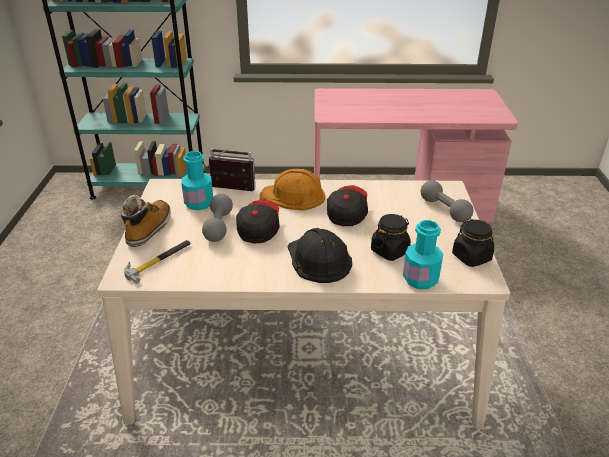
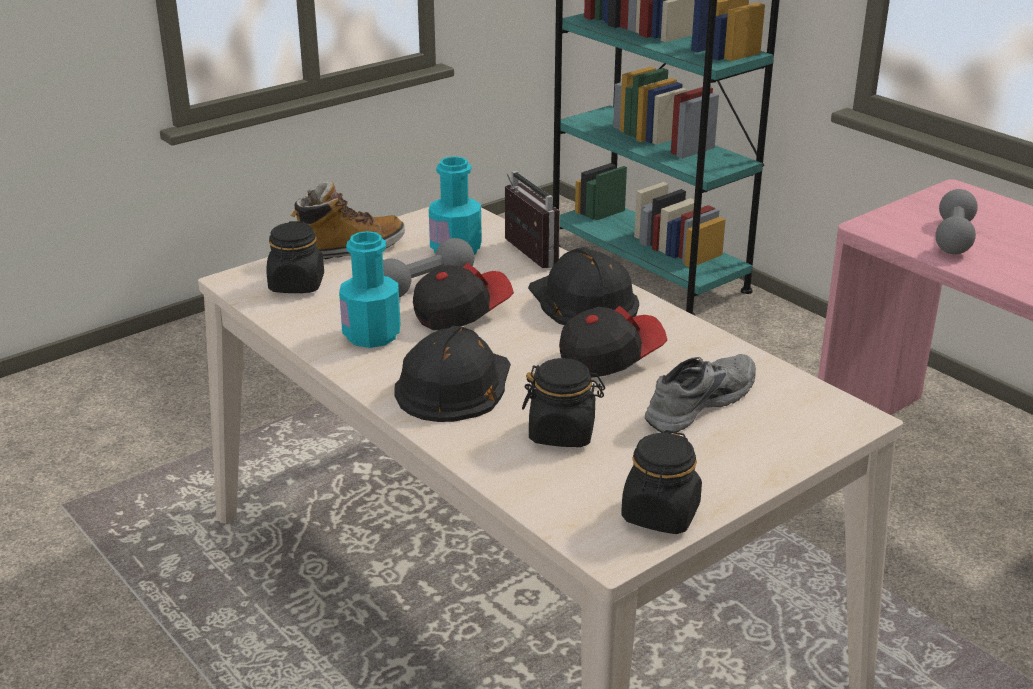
camera: 50 degrees right, 5 degrees down
hammer [124,240,191,284] -> black jar [266,221,324,293]
orange hard hat [260,169,325,211] -> black hard hat [528,247,639,325]
turquoise bottle [403,220,443,289] -> turquoise bottle moved to [339,231,400,348]
grey dumbbell [421,180,473,222] -> grey dumbbell moved to [935,189,978,254]
none -> grey shoe [645,354,756,433]

